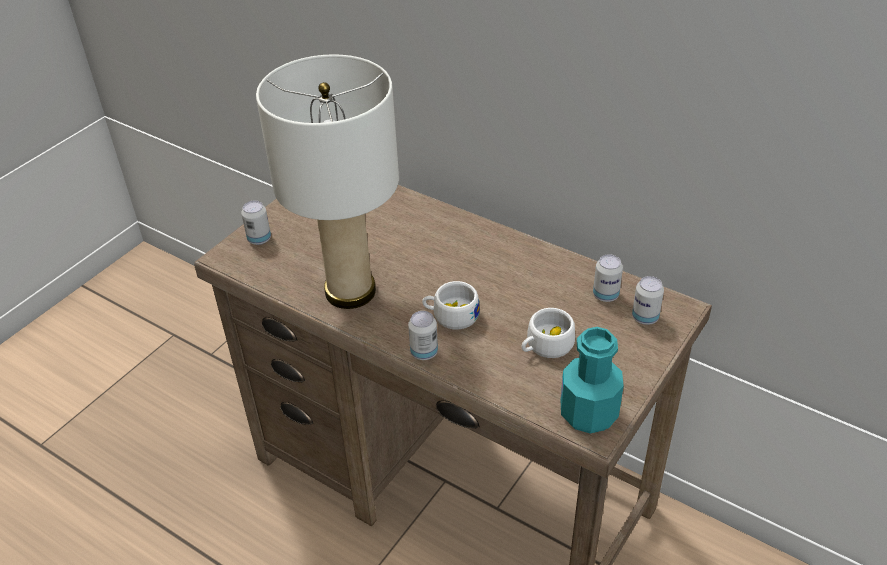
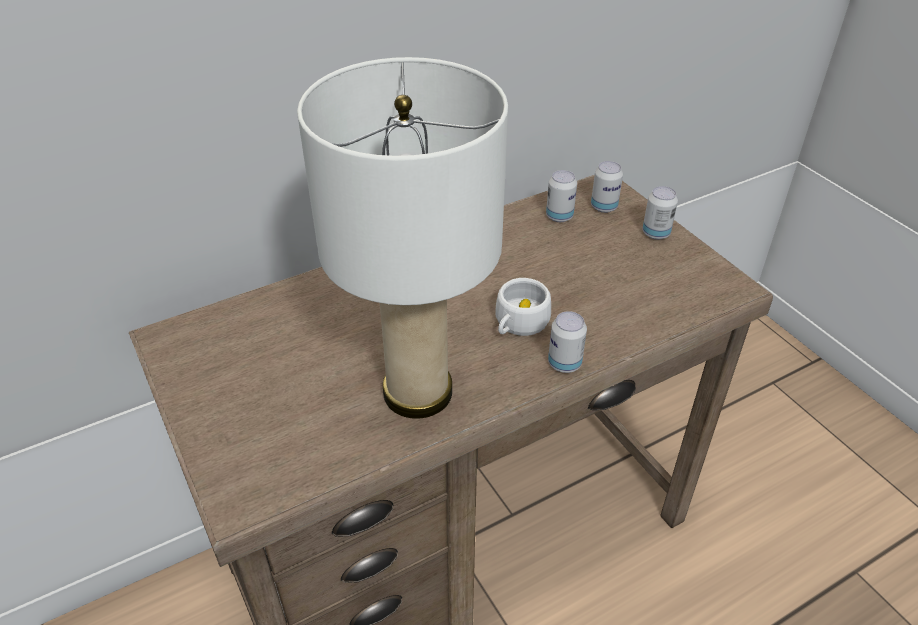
camera: 65 degrees left, 0 degrees up
can [241,201,271,245] -> can moved to [642,186,678,240]
white cup [522,308,575,358] -> none
turquoise bottle [561,327,624,433] -> none

